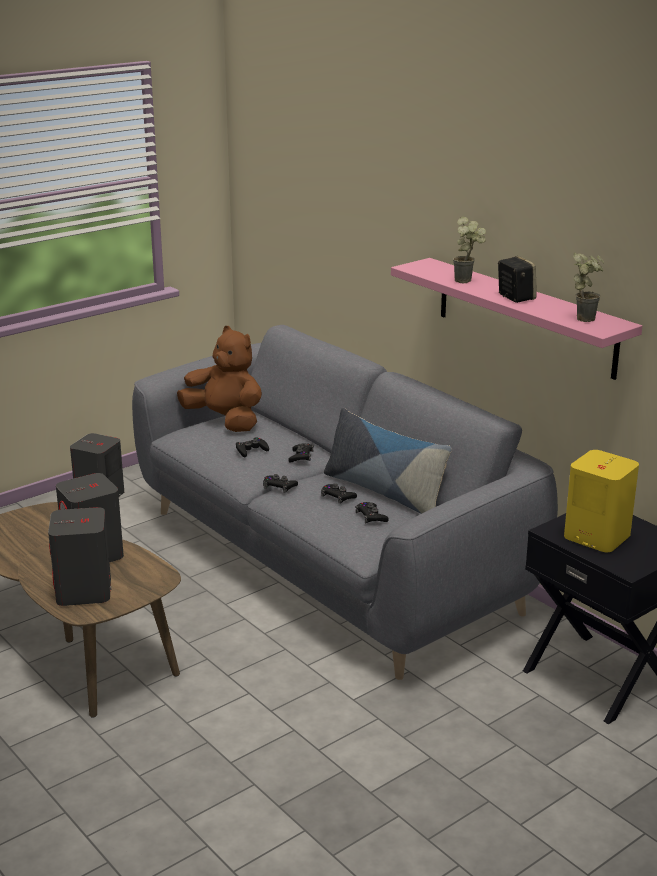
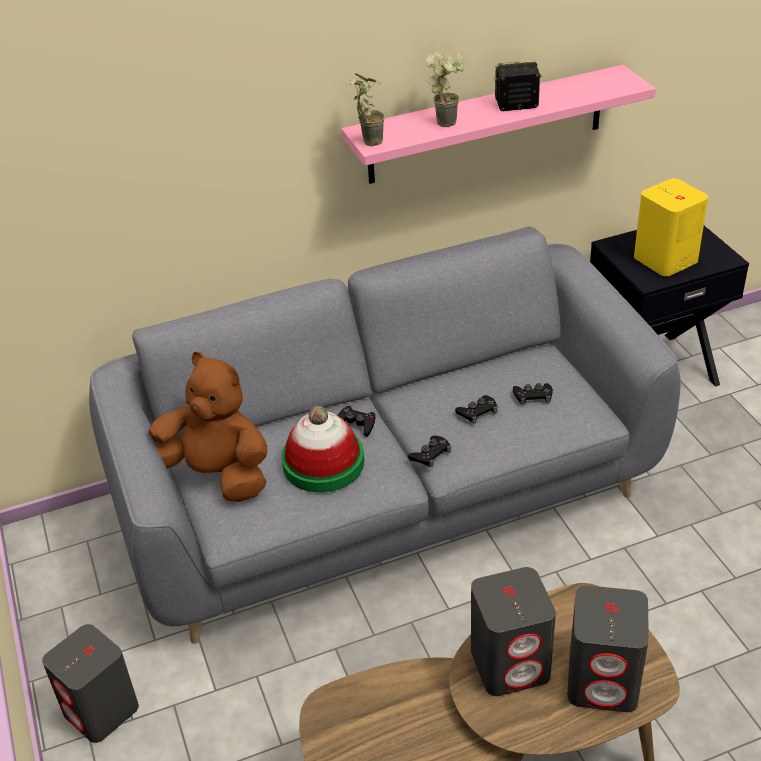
camera: 70 degrees left, 15 degrees up
brown plush toy [177,326,262,432] -> brown plush toy turned 60 degrees clockwise [148,352,267,502]
black game controller [236,437,269,458] -> hat [281,406,364,492]
pillow [324,408,452,514] -> none
potted plant [573,253,604,322] -> potted plant moved to [350,73,385,146]

